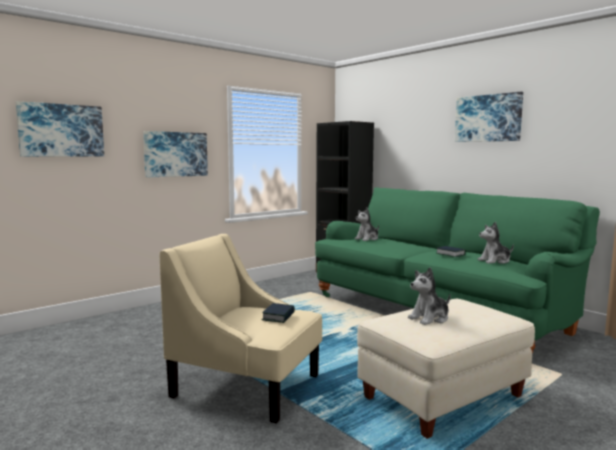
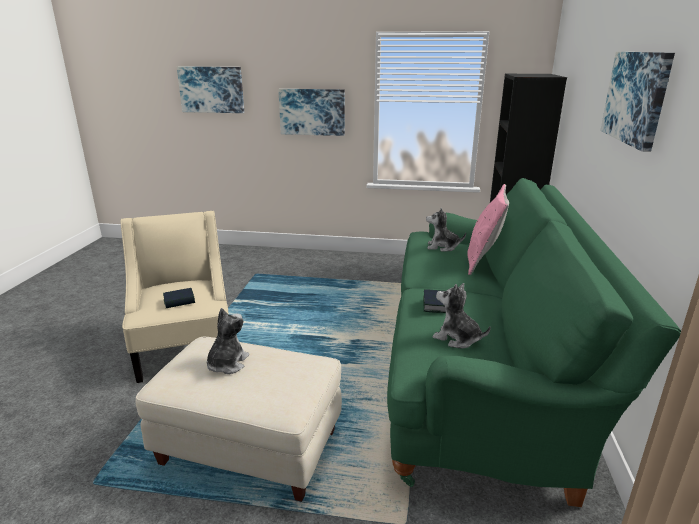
camera: 50 degrees right, 15 degrees up
plush toy [408,267,451,325] -> plush toy turned 90 degrees clockwise [207,308,249,374]
none -> pink pillow [467,184,509,275]

